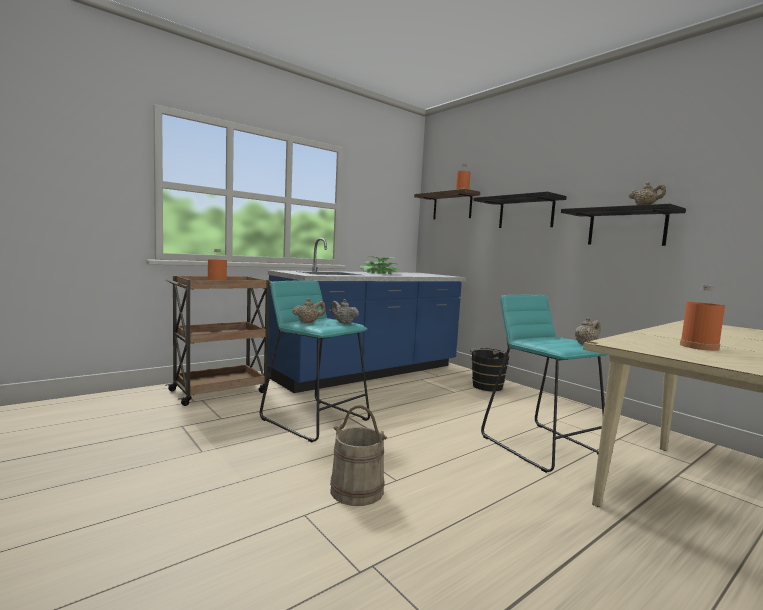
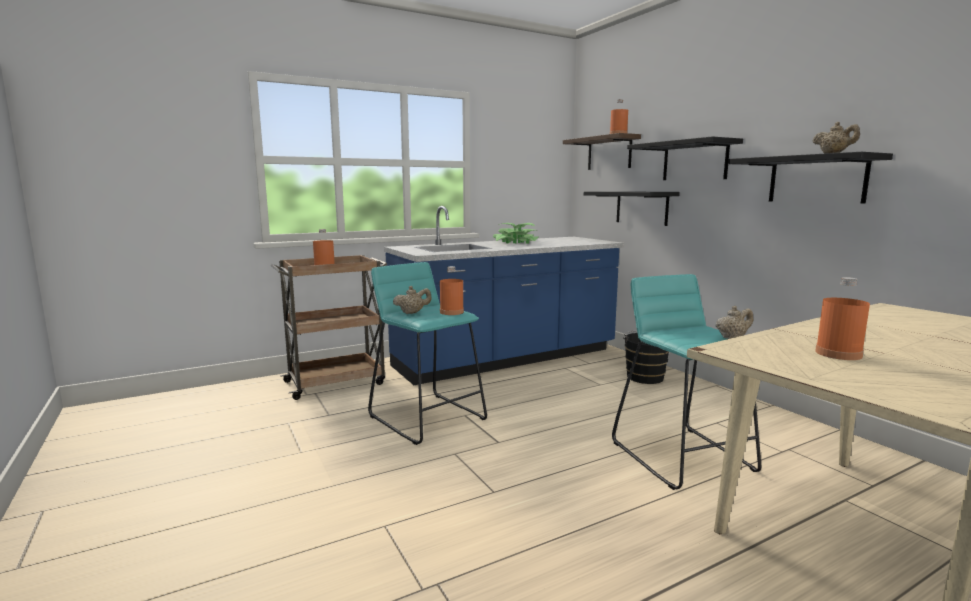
camera: 10 degrees right, 5 degrees up
beige bucket [330,405,387,506] -> none
beige teapot [331,299,359,324] -> orange bottle [440,266,464,315]
none -> black shelf [584,191,680,226]

